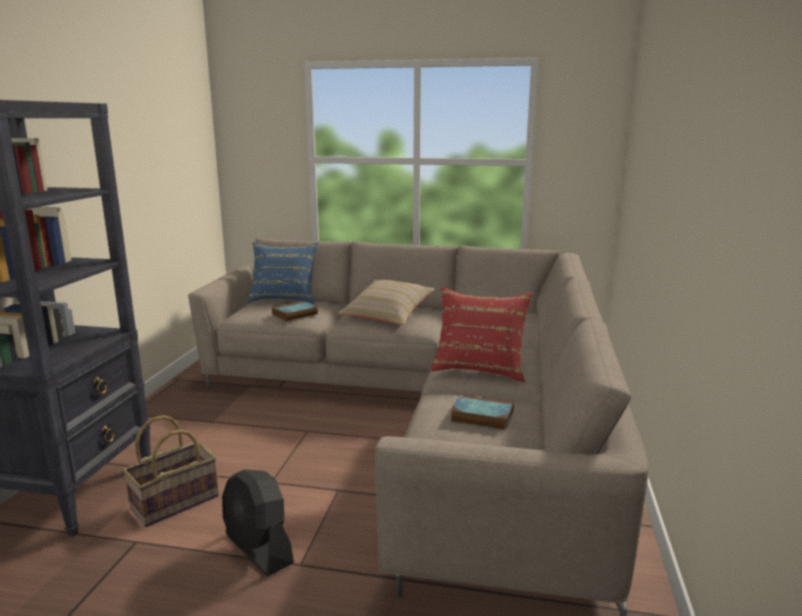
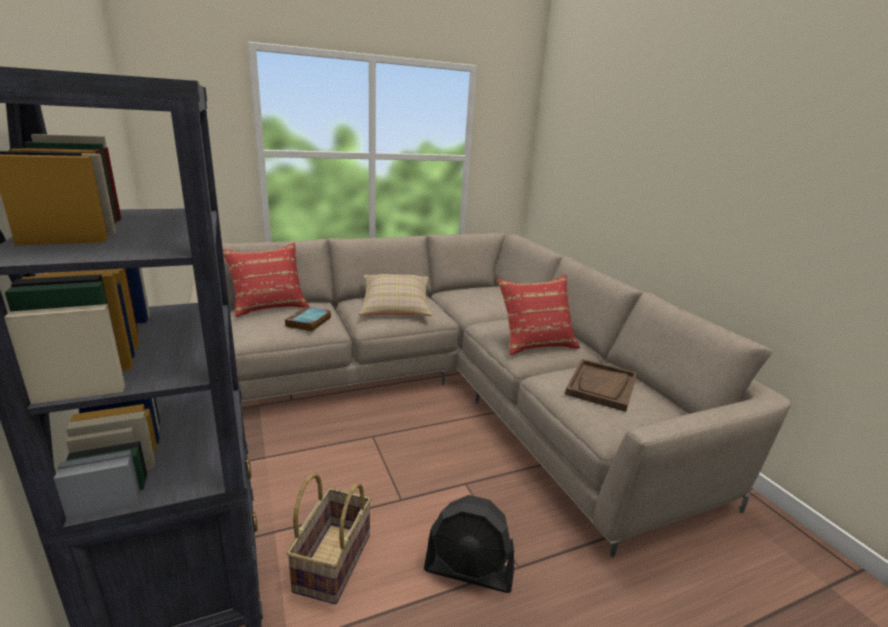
camera: 35 degrees left, 5 degrees up
blue pillow [247,242,319,304] -> red pillow [223,243,309,317]
book [450,393,514,430] -> brown tray [565,359,637,412]

